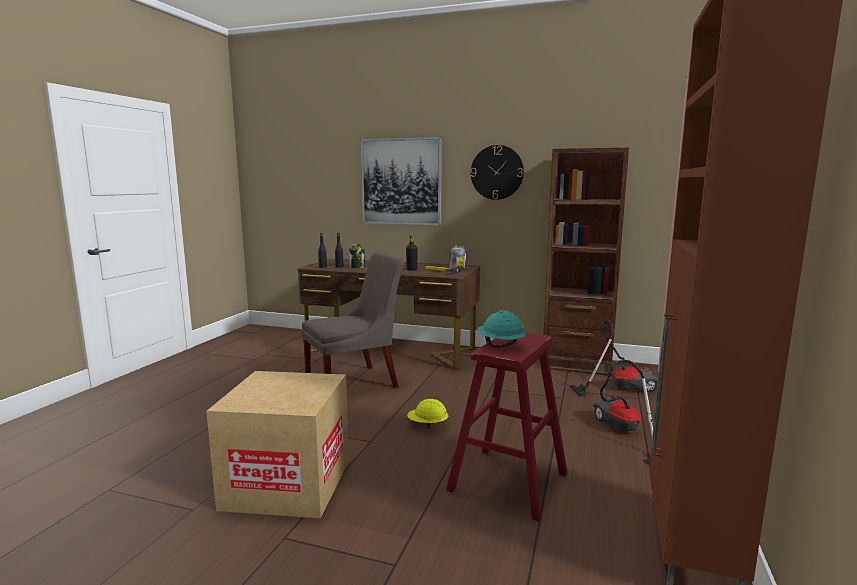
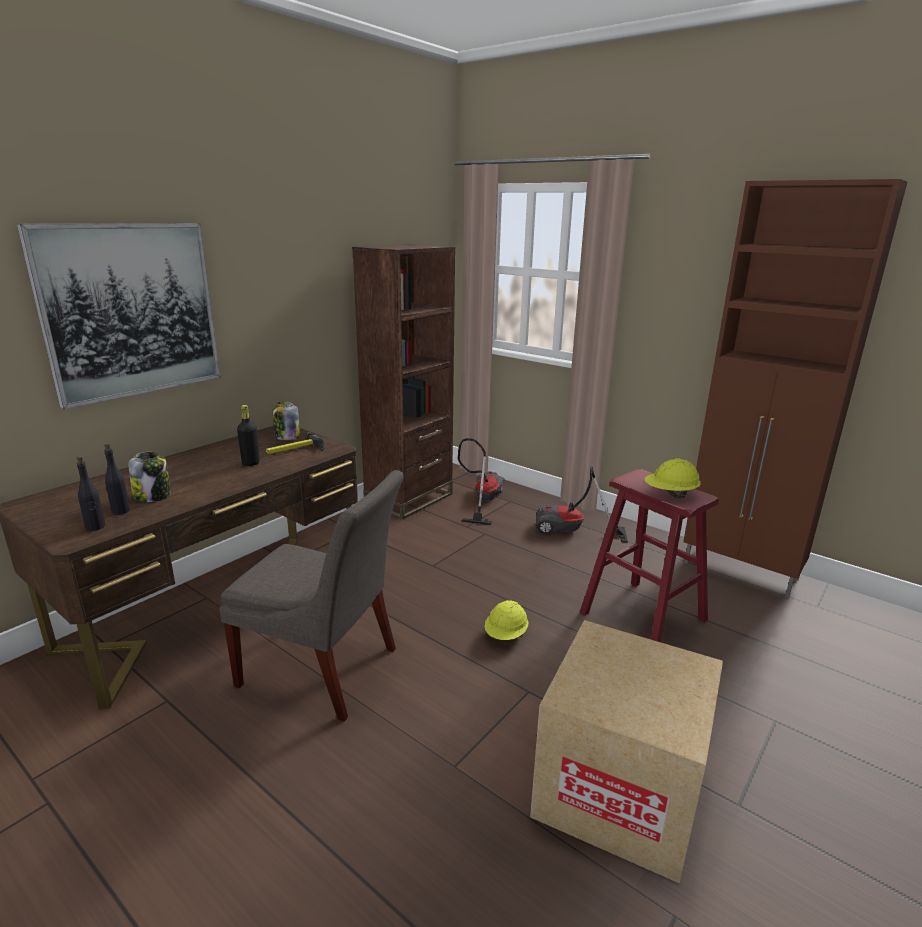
camera: 70 degrees left, 10 degrees up
grey chair [301,253,404,388] -> grey chair turned 120 degrees clockwise [219,470,404,721]
wall clock [471,145,524,200] -> none
turquoise hard hat [477,310,526,348] -> yellow hard hat [644,459,701,498]

